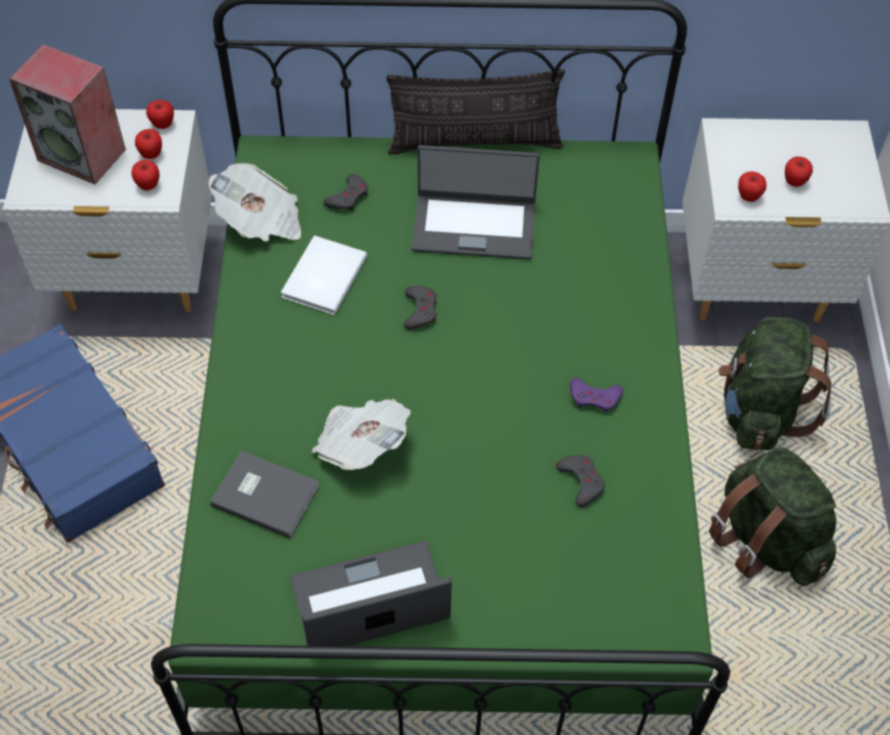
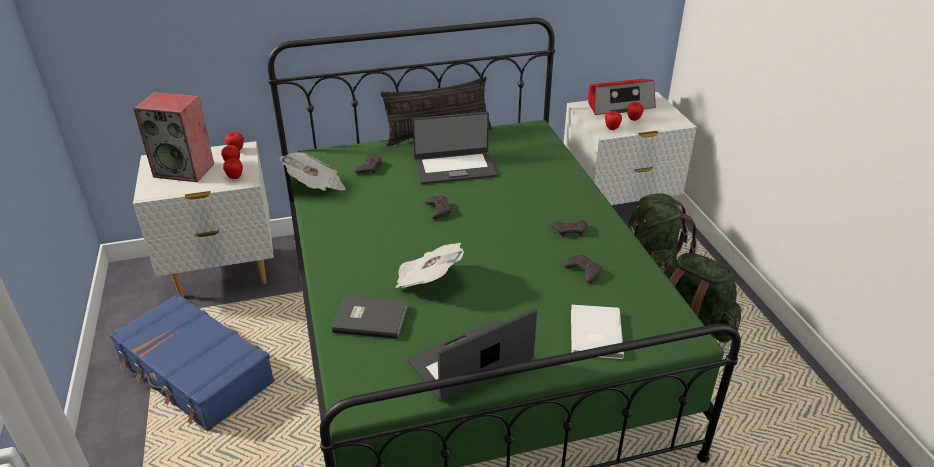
camera: 15 degrees left, 20 degrees down
white book [281,235,367,315] -> white book moved to [571,305,624,359]
purple game controller [570,378,623,413] -> grey game controller [551,220,587,237]
none -> radio [588,79,656,115]

